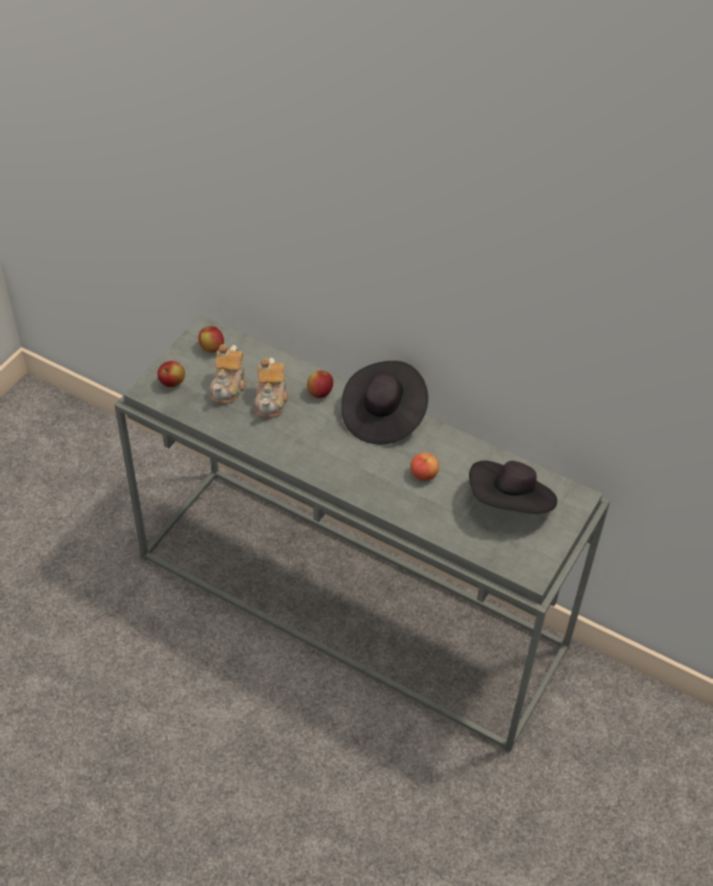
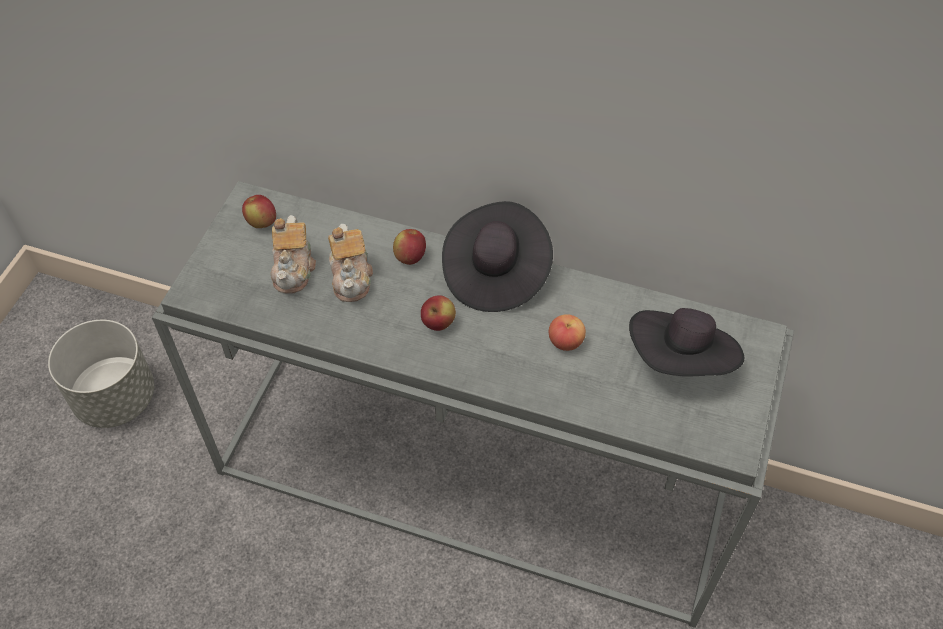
camera: 10 degrees left, 5 degrees up
apple [158,361,185,387] -> apple moved to [421,295,456,331]
none -> grey planter [48,320,154,428]

